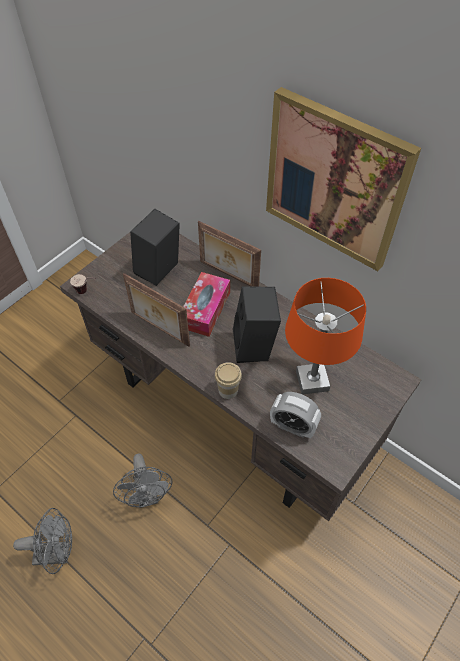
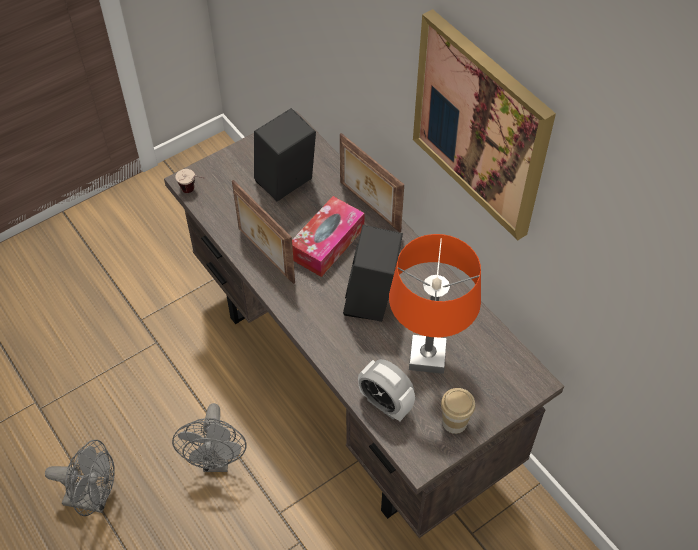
camera: 15 degrees right, 0 degrees up
cup [215,362,242,399] -> cup moved to [441,388,475,434]

